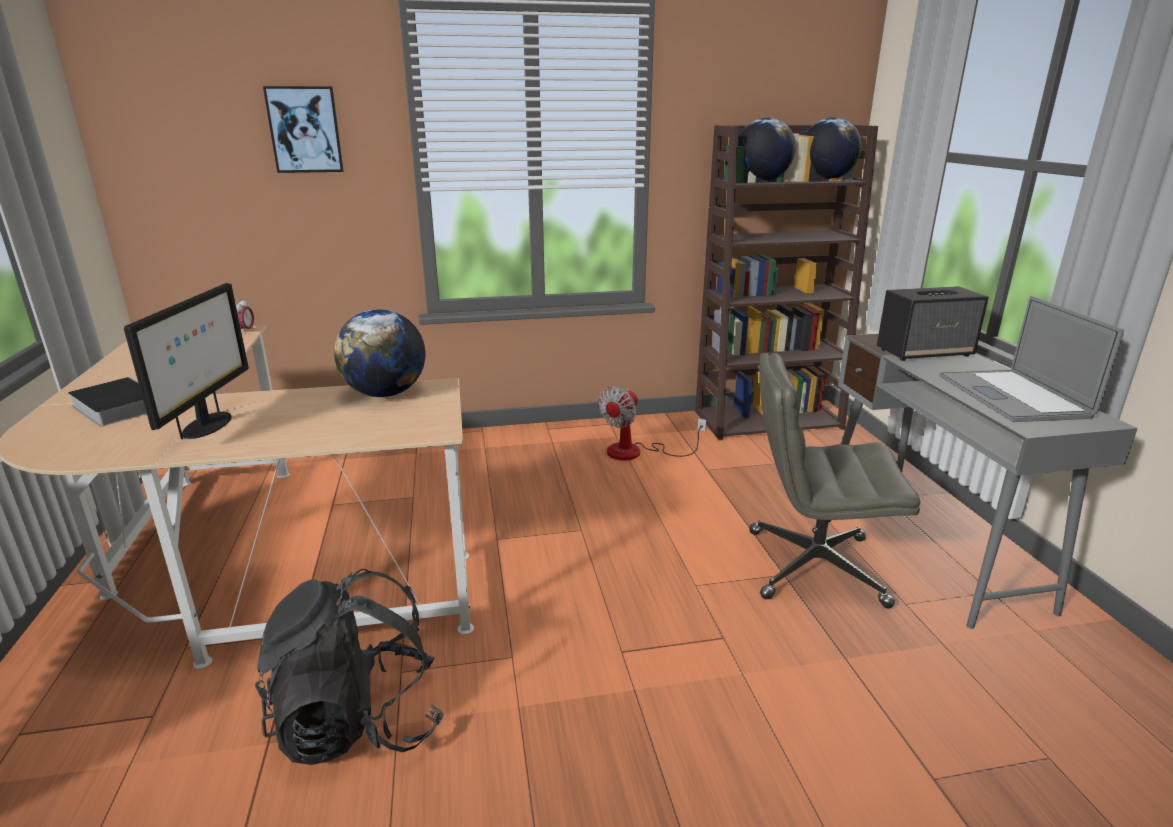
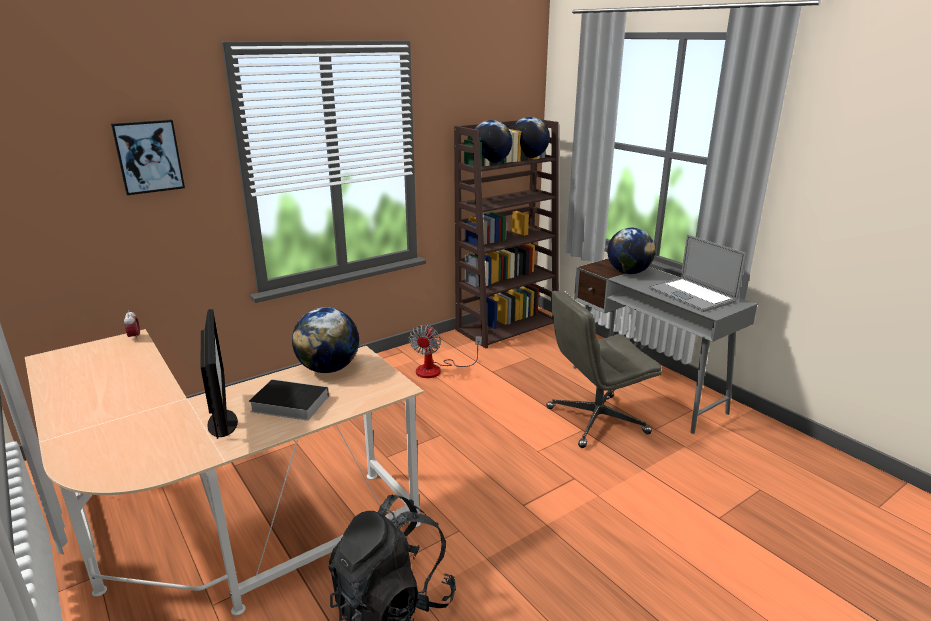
camera: 25 degrees left, 0 degrees up
book [68,377,147,427] -> book moved to [249,379,329,421]
speaker [877,286,988,361] -> globe [607,228,655,274]

